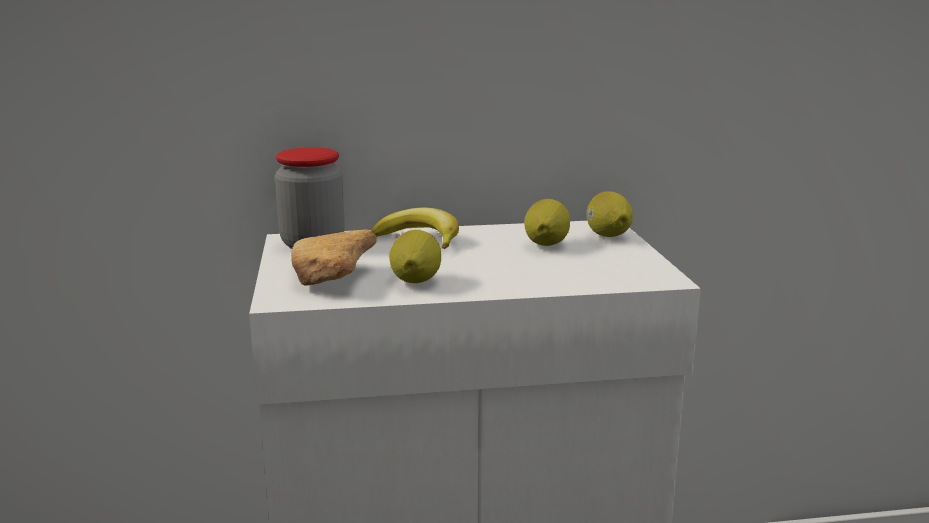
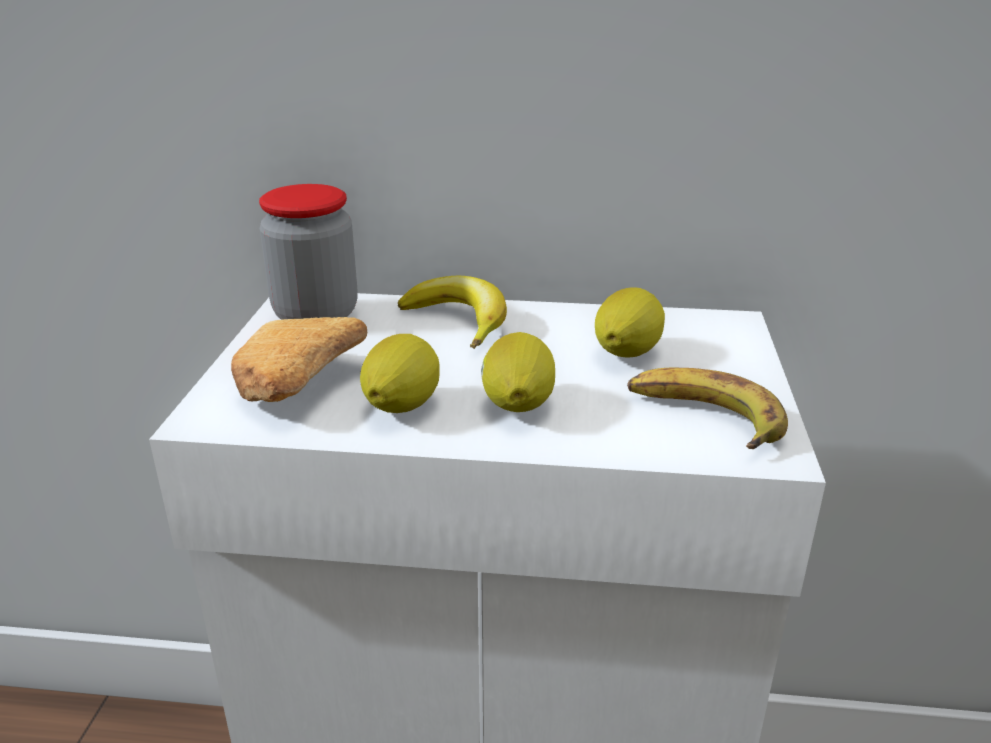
camera: 15 degrees right, 10 degrees up
lemon [587,191,633,237] -> lemon moved to [481,332,555,412]
none -> banana [627,368,788,449]

